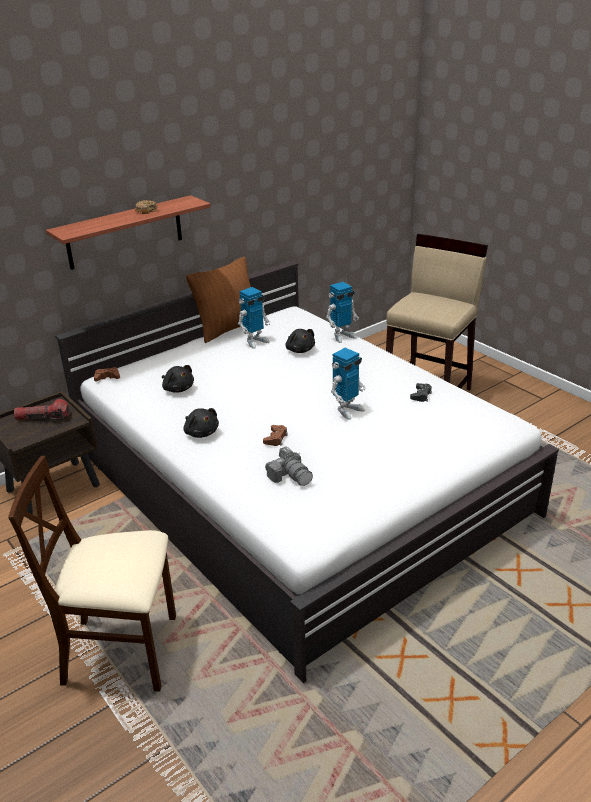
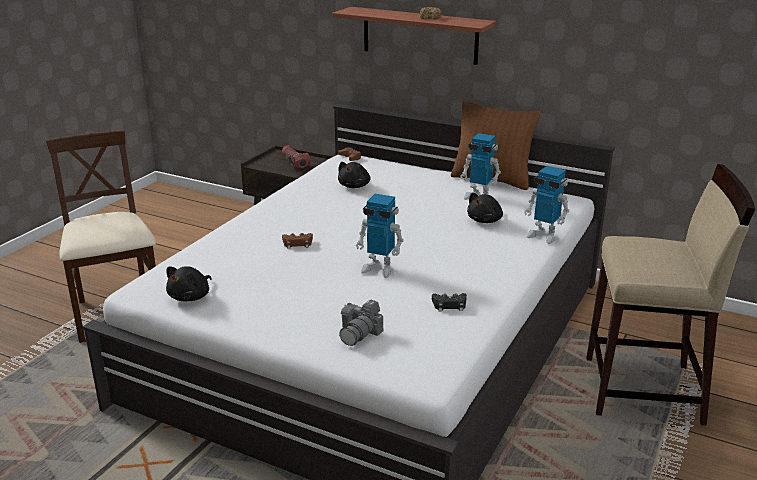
camera: 65 degrees right, 5 degrees down
black plush toy [184,408,219,438] -> black plush toy moved to [166,266,212,301]
camera [265,446,313,486] -> camera moved to [339,300,383,346]

